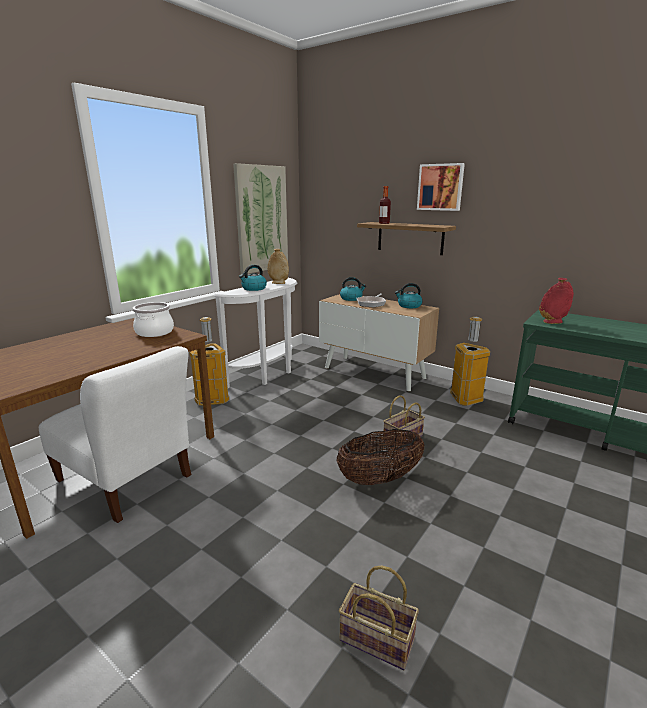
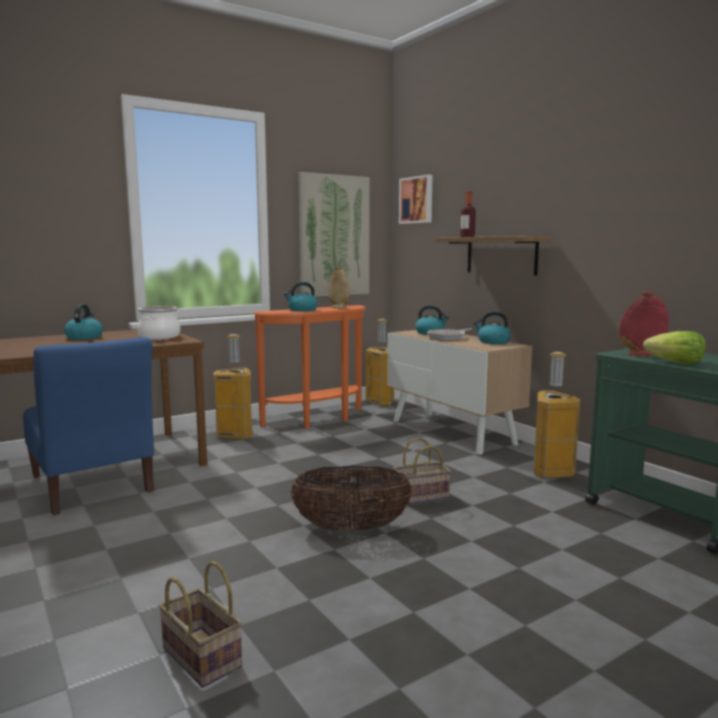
camera: 20 degrees right, 10 degrees down
white chair [39,346,192,523] -> blue chair [23,337,154,515]
white console table [214,278,297,388] -> orange console table [253,305,366,429]
picture [417,163,465,211] -> picture moved to [399,174,433,224]
none -> kettle [64,304,103,340]
none -> trash can [366,319,394,407]
none -> lettuce [643,331,706,364]

